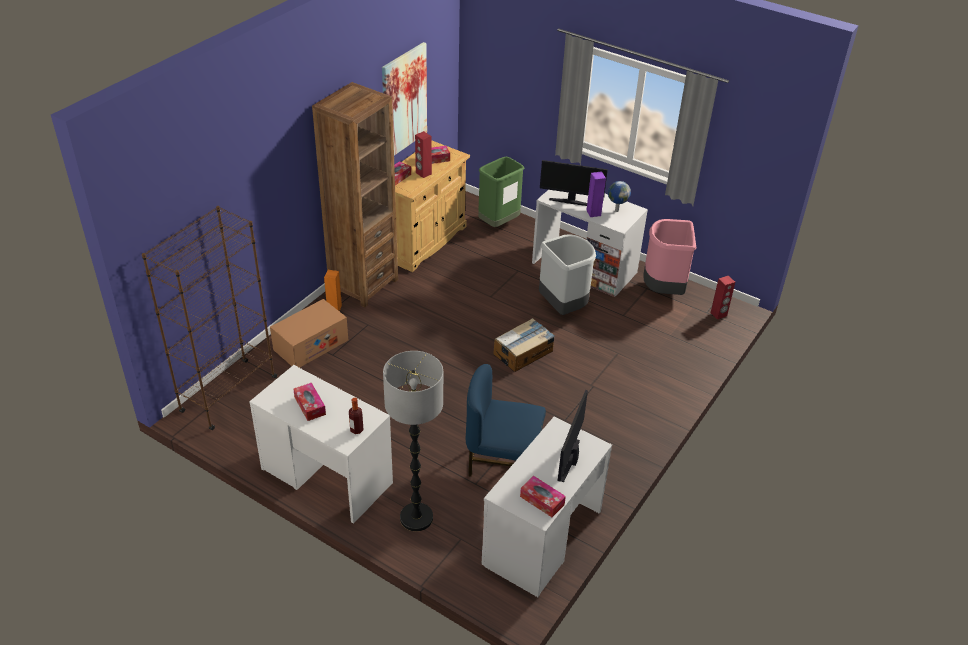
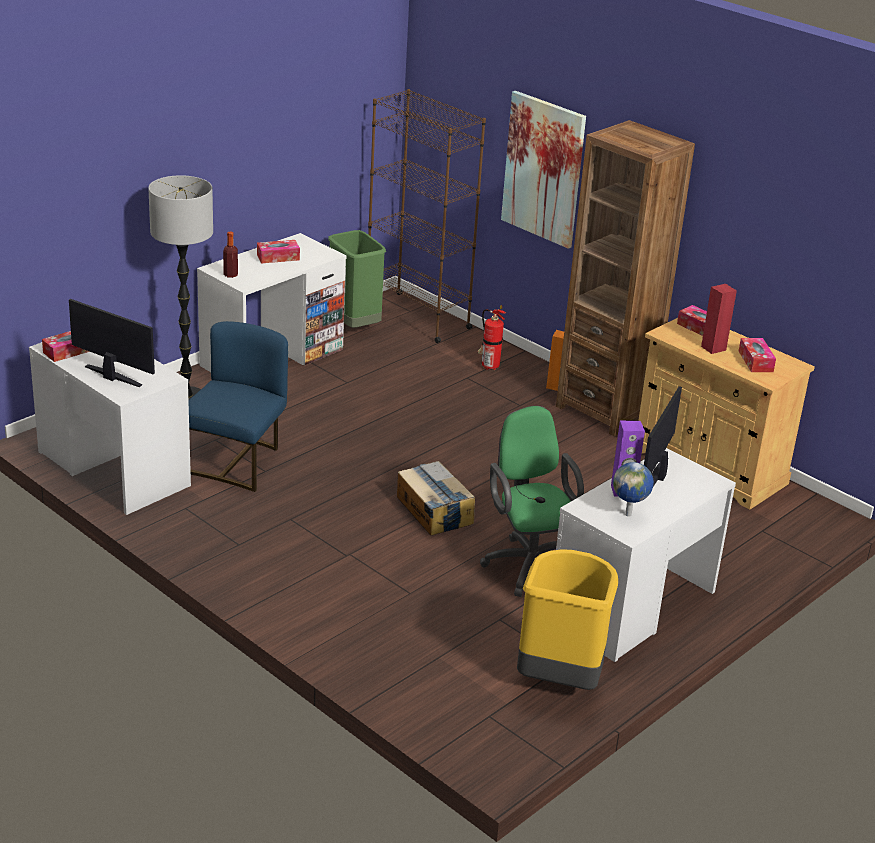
camera: 100 degrees right, 10 degrees down
cardboard box [270,299,348,368] -> fire extinguisher [478,305,506,370]
picture [382,42,427,155] -> picture moved to [501,91,586,249]
green trash can [478,156,524,227] -> green trash can moved to [328,230,386,328]
grey trash can [539,234,596,315] -> green office chair [480,406,584,597]
pink trash can [643,219,696,295] -> yellow trash can [517,550,618,690]
red speaker [711,276,735,319] -> none

